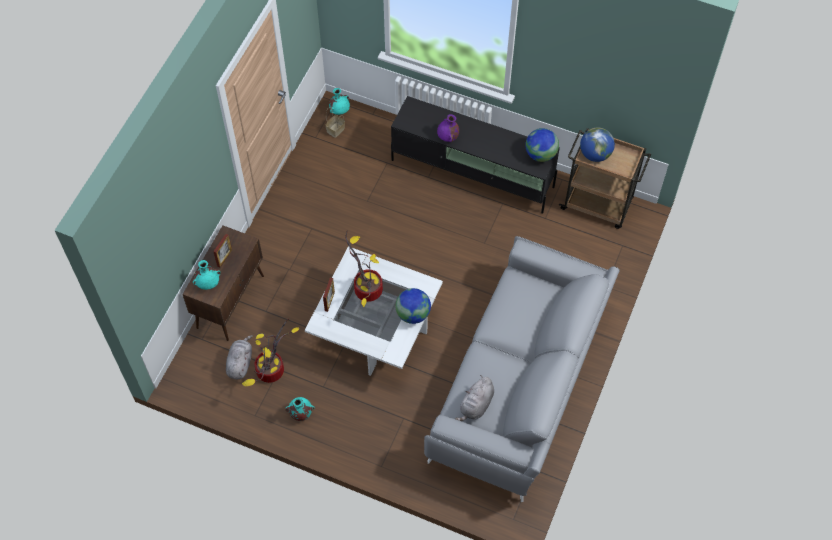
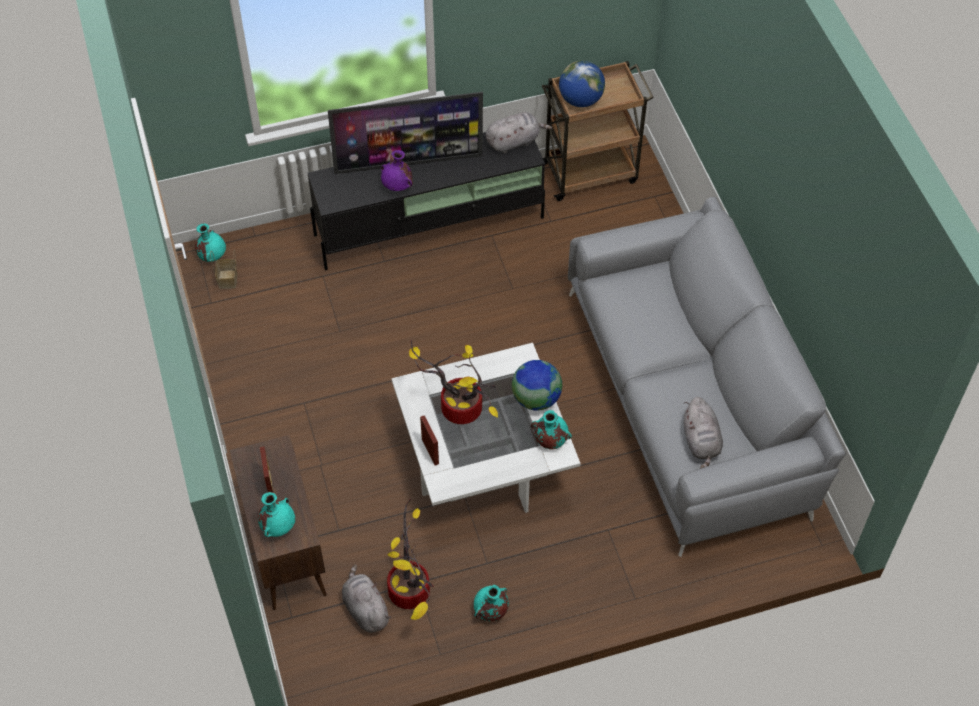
camera: 40 degrees left, 5 degrees down
globe [525,128,559,162] -> grey plush toy [486,112,552,153]
none -> television [328,92,483,174]
none -> turquoise vase [531,410,572,450]

